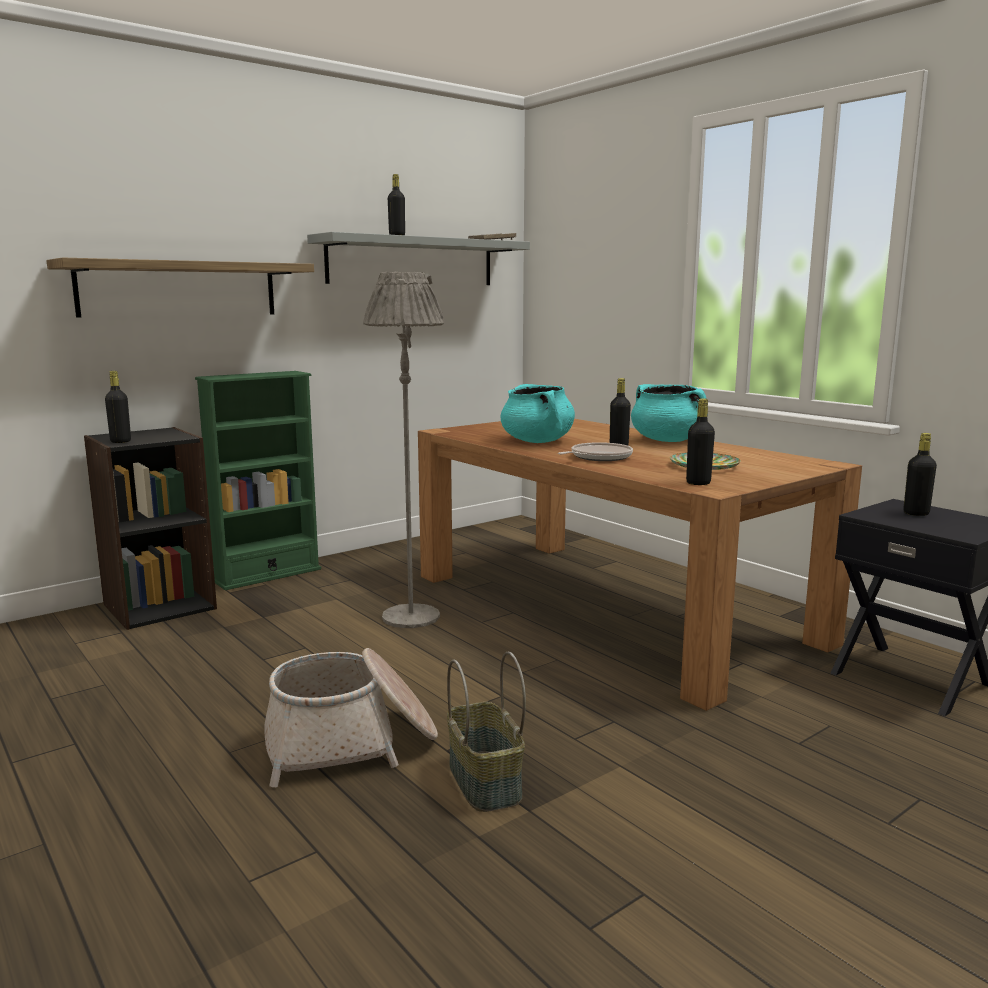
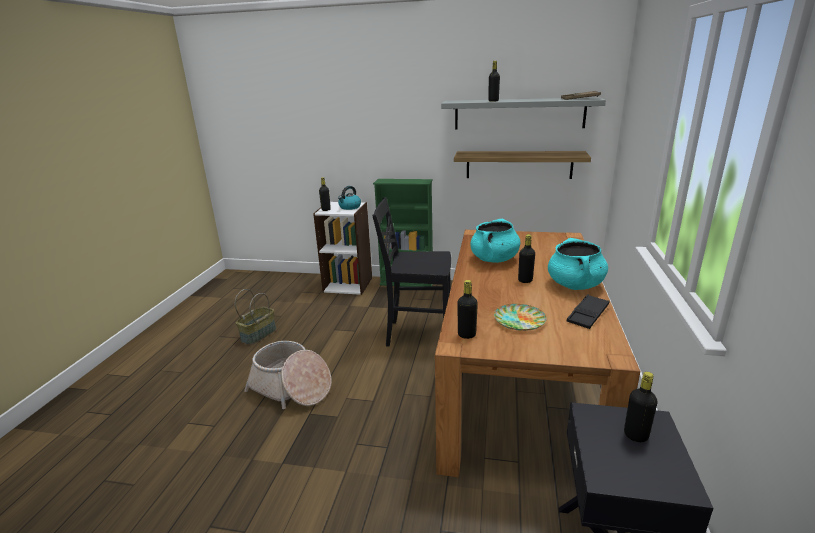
camera: 50 degrees right, 10 degrees up
shelf [46,258,314,318] -> shelf moved to [454,151,591,179]
black bookcase [84,427,217,630] -> white bookcase [313,202,372,295]
grey floor lamp [363,272,445,628] -> black chair [372,197,451,347]
basket [447,652,526,812] -> basket moved to [235,289,276,345]
frying pan [558,442,633,461] -> none
none -> kettle [338,186,361,210]
none -> black tray [567,294,609,329]

